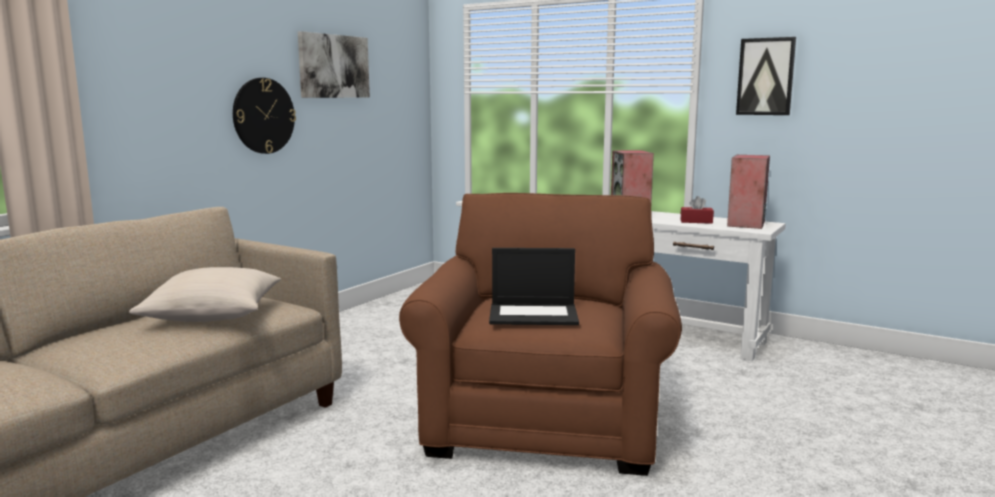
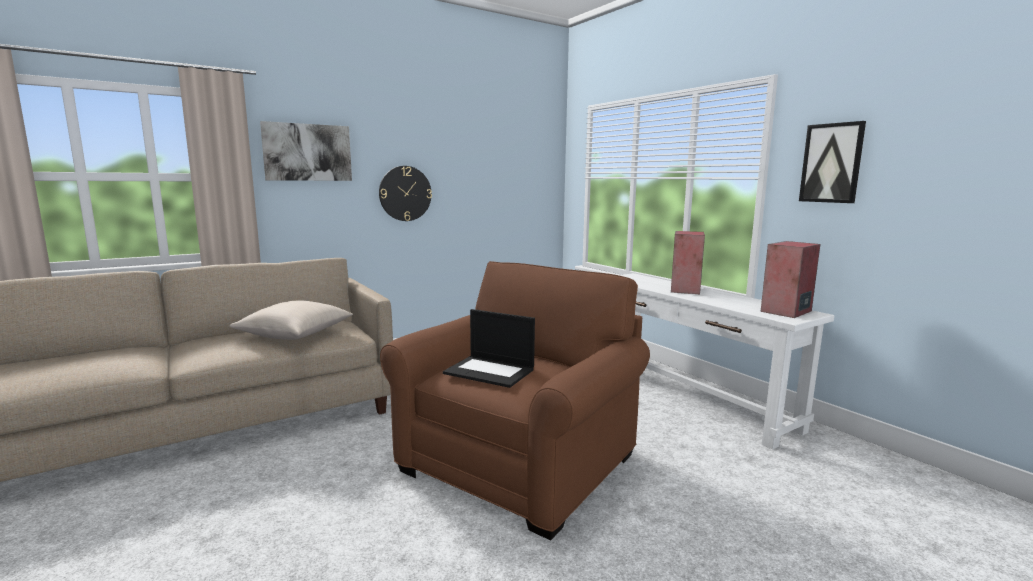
camera: 25 degrees right, 0 degrees up
picture [298,31,370,98] -> picture moved to [260,121,352,181]
red tissue box [680,196,714,224] -> none

